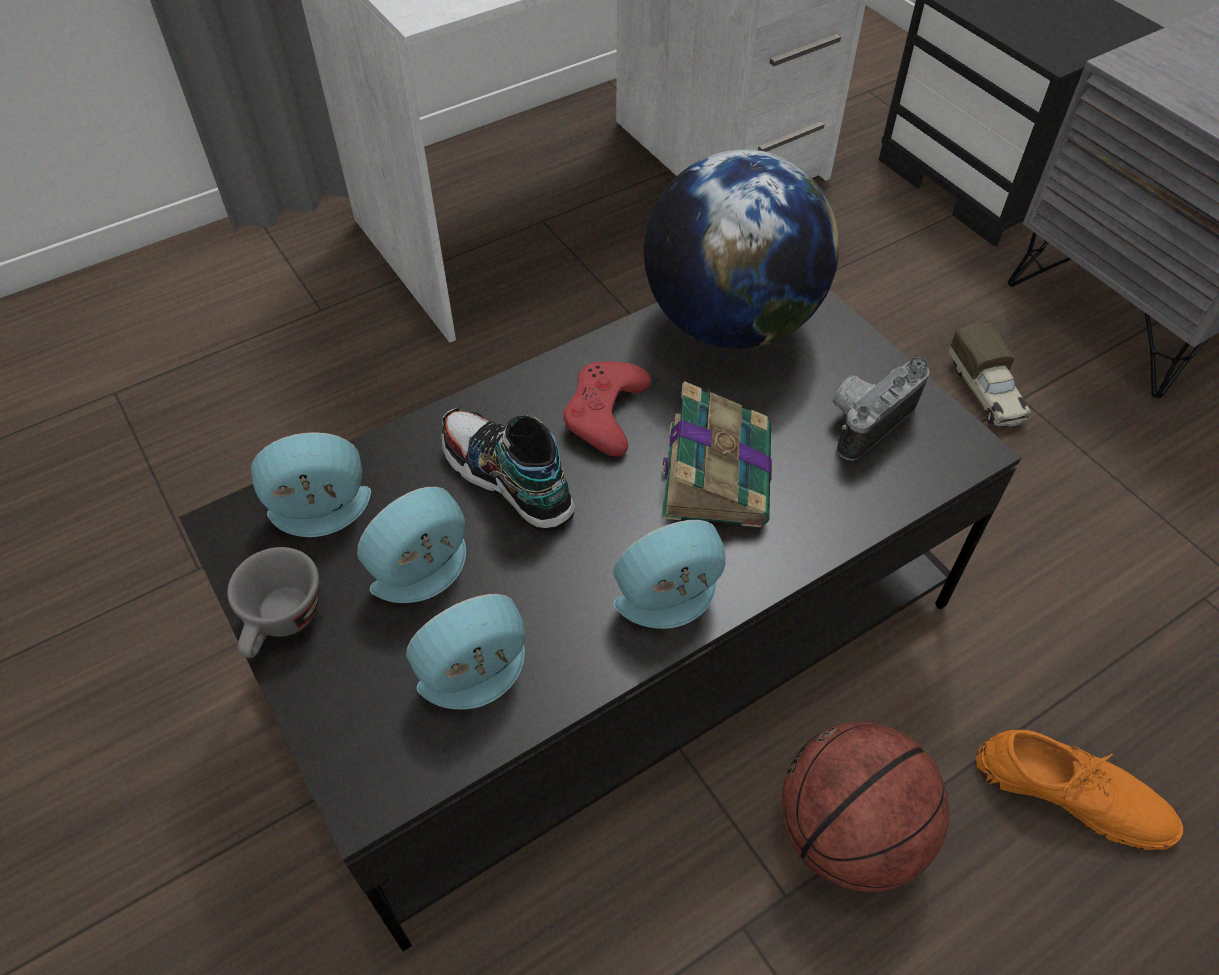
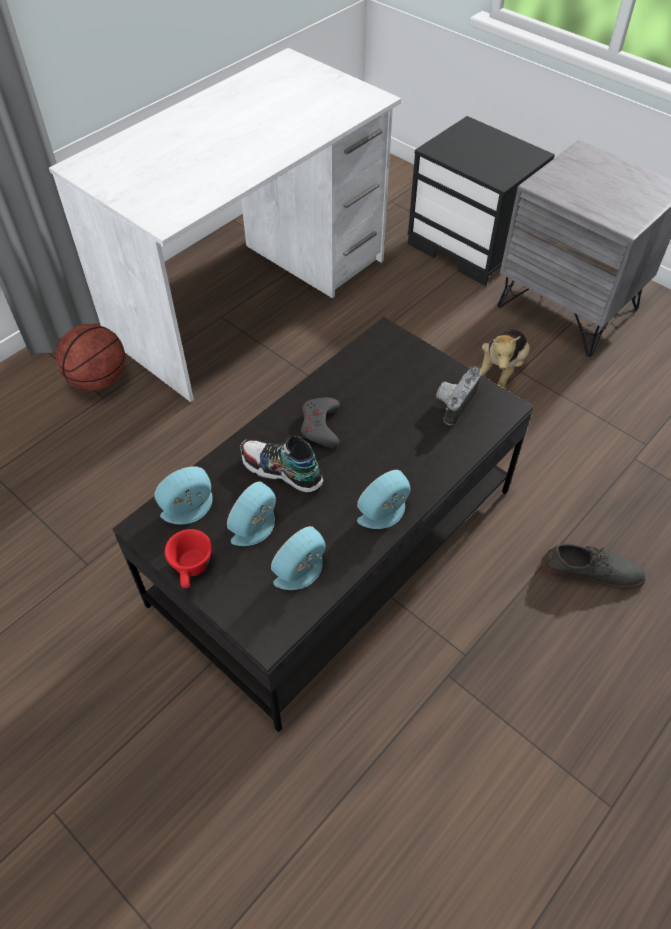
camera: 15 degrees left, 0 degrees up
grey cup [227,547,319,658] -> red cup [165,529,212,588]
red game controller [563,361,652,457] -> grey game controller [301,397,340,448]
globe [644,149,839,349] -> none
book [661,381,772,527] -> none
basketball [781,722,949,892] -> basketball moved to [56,324,126,391]
toy truck [949,323,1031,427] -> plush toy [480,329,530,388]
orange shoe [976,730,1183,850] -> grey shoe [541,544,647,590]

